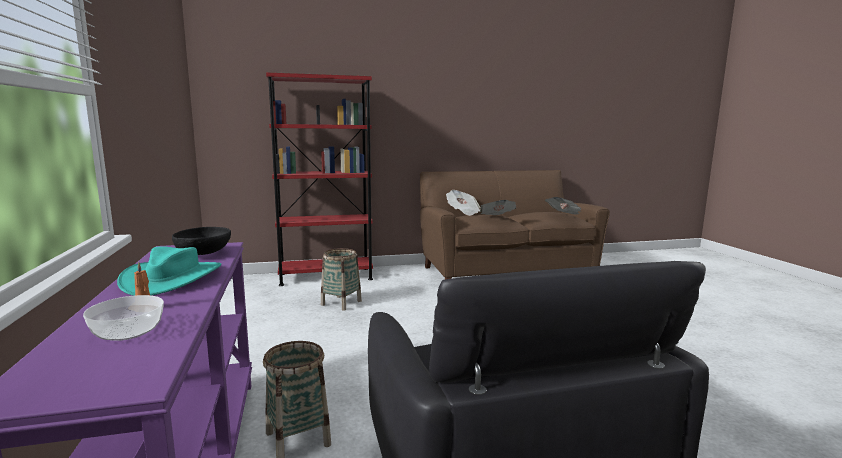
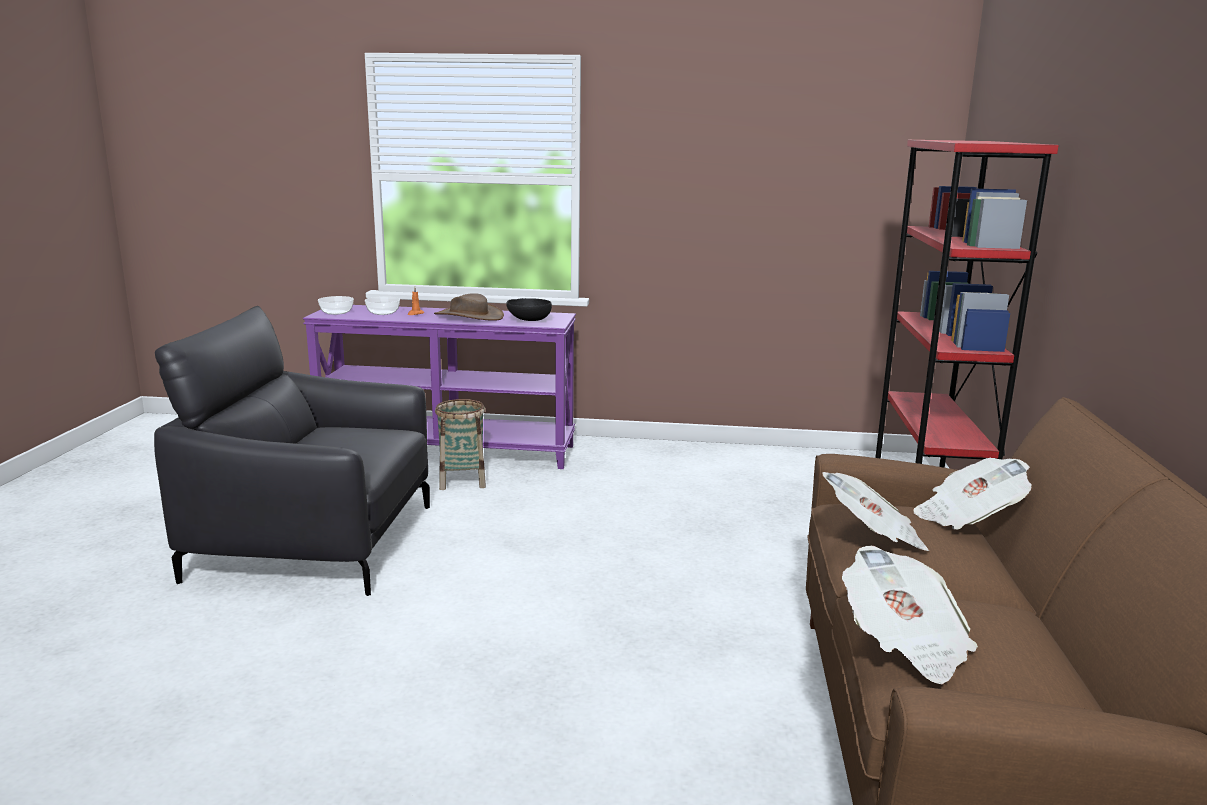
camera: 110 degrees right, 5 degrees up
turquoise hat [117,246,222,296] -> brown hat [434,293,504,321]
basket [321,248,362,311] -> none
none -> bowl [318,296,354,315]

